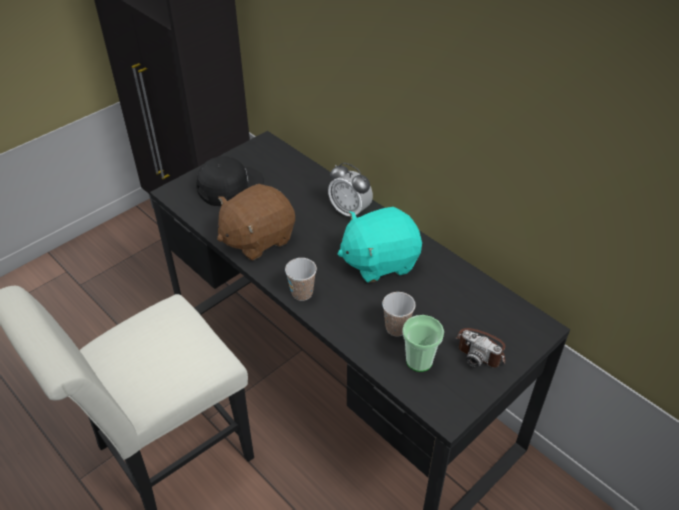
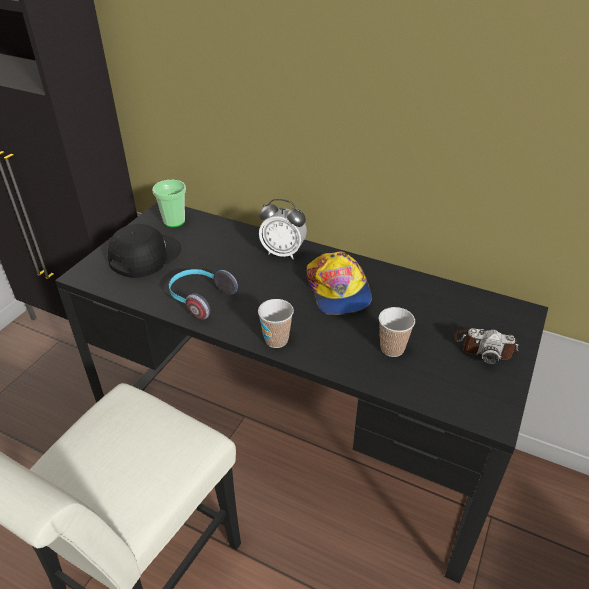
camera: 20 degrees left, 5 degrees down
brown plush toy [217,184,295,260] -> headphones [169,269,238,319]
turquoise plush toy [338,207,422,283] -> cap [307,252,371,315]
cup [402,315,444,372] -> cup moved to [152,180,186,227]

